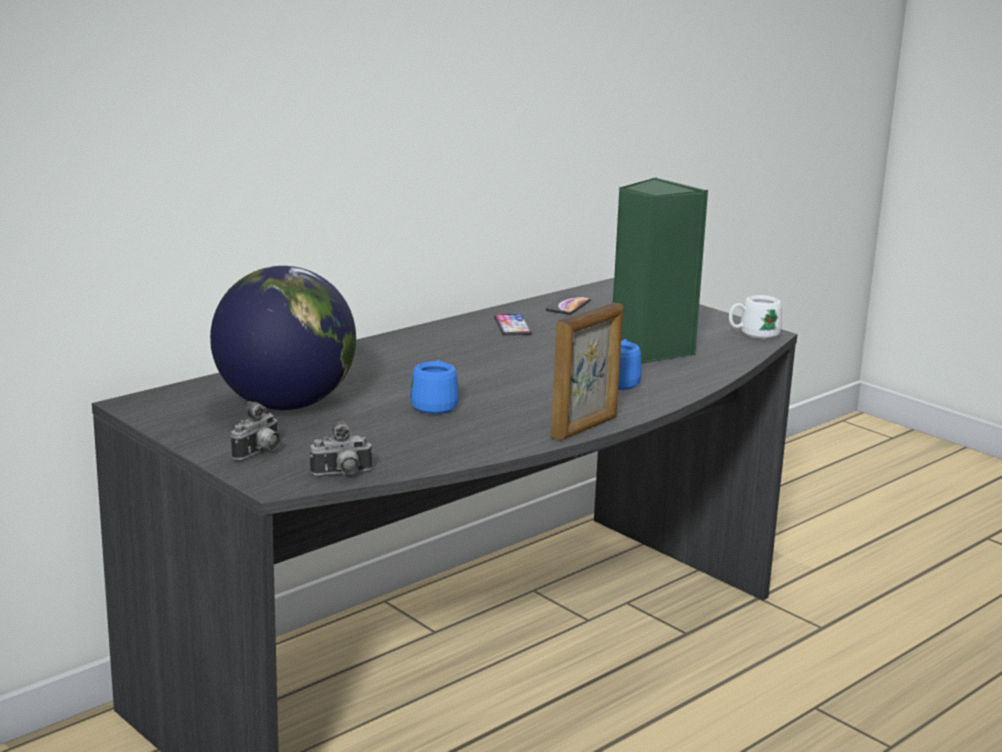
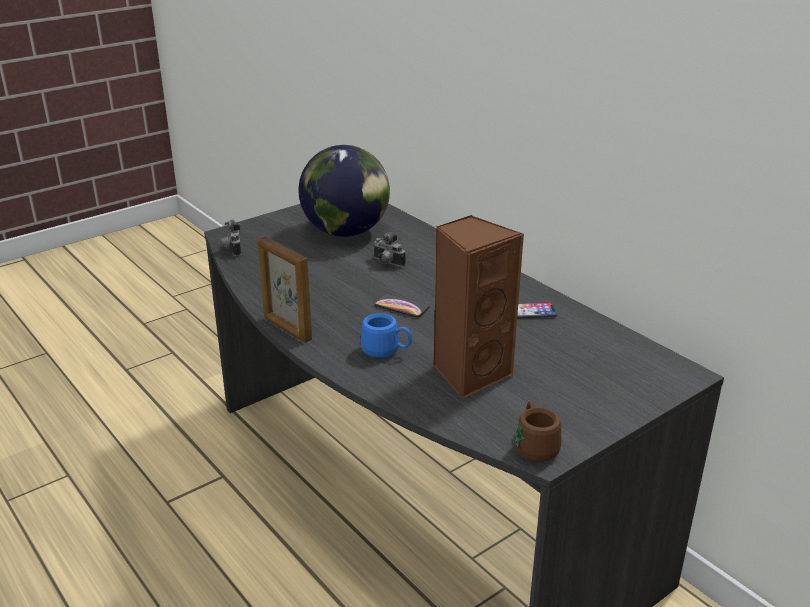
camera: 95 degrees right, 10 degrees up
camera [231,401,280,460] -> camera moved to [373,232,406,267]
blue mug [410,359,459,414] -> none
phone [546,295,591,315] -> phone moved to [374,294,430,318]
green speaker [613,177,709,364] -> brown speaker [433,215,524,399]
white mug [729,295,782,339] -> brown mug [515,401,561,462]

